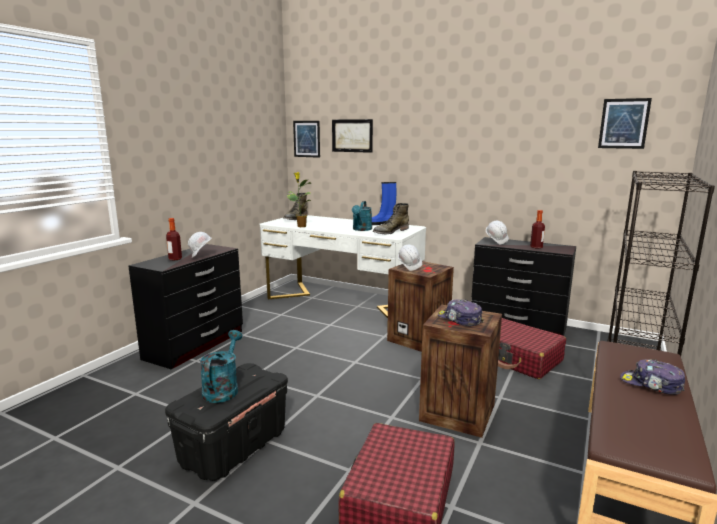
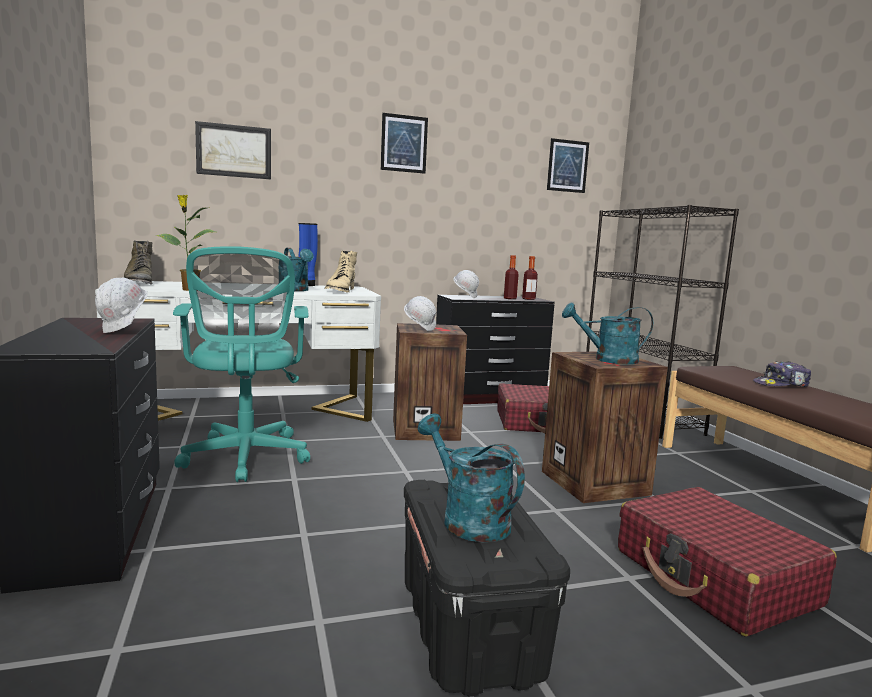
camera: 45 degrees left, 5 degrees down
bottle [166,218,182,260] -> bottle moved to [522,256,538,300]
picture [293,121,320,158] -> picture moved to [381,113,428,174]
green boot [373,203,409,235] -> beige boot [324,251,357,293]
cap [438,299,484,326] -> turquoise watering can [562,302,653,365]
none -> turquoise office chair [173,246,310,482]

